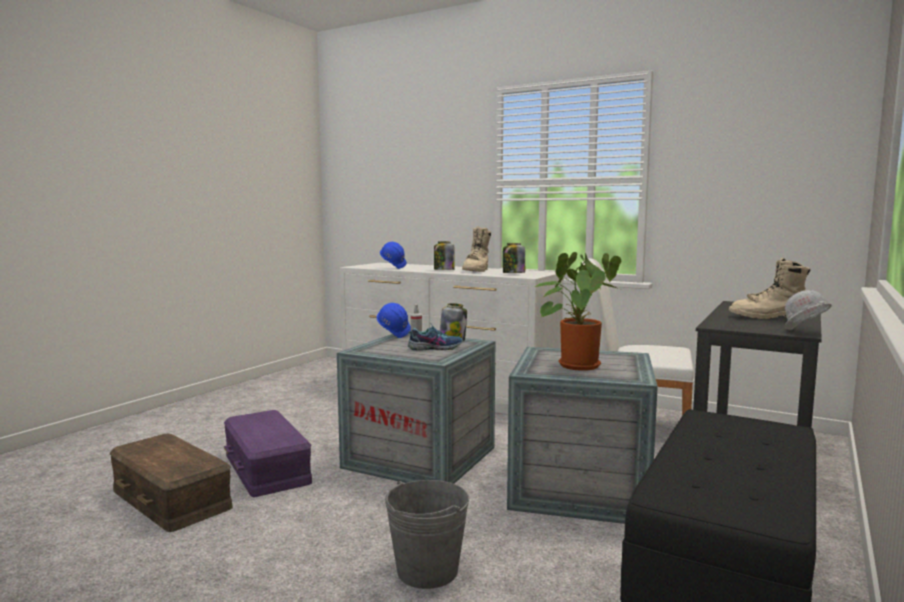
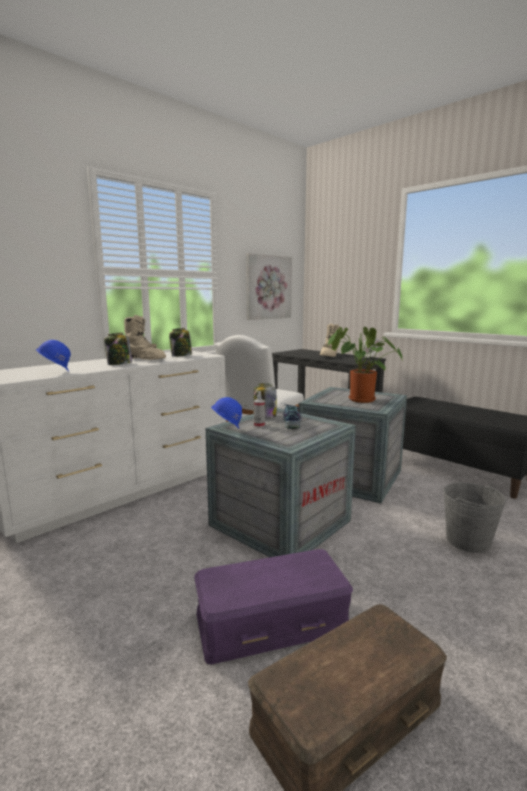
camera: 75 degrees left, 5 degrees up
none -> picture [246,253,292,320]

